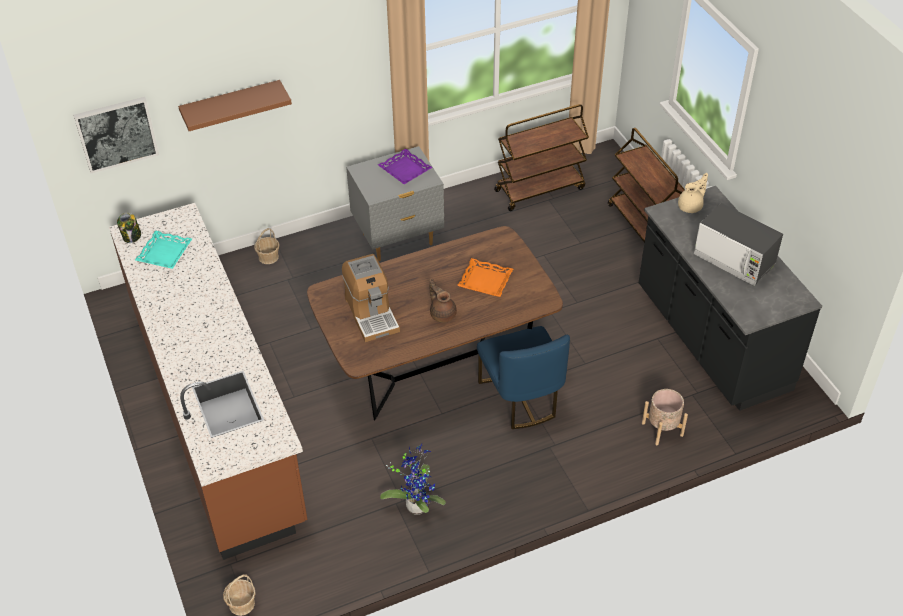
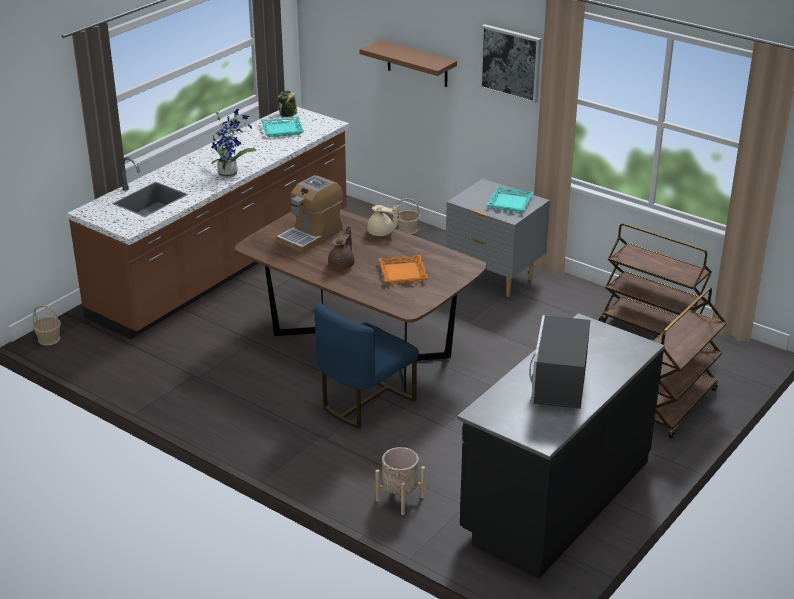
camera: 60 degrees right, 15 degrees down
picture [74,97,159,173] -> picture moved to [479,24,541,103]
purple tray [378,149,433,184] -> turquoise tray [487,187,534,213]
potted plant [380,444,446,515] -> potted plant moved to [211,109,257,178]
beige teapot [678,173,708,213] -> beige teapot moved to [367,205,399,236]

